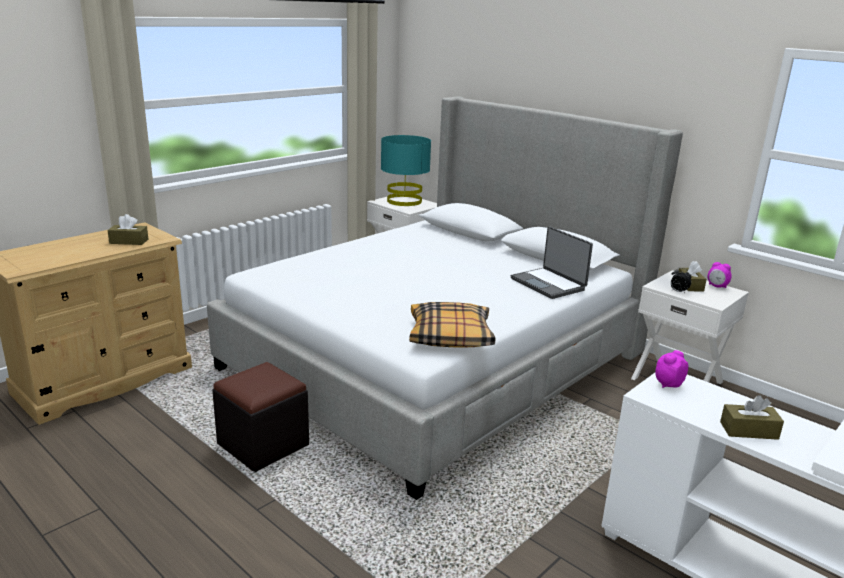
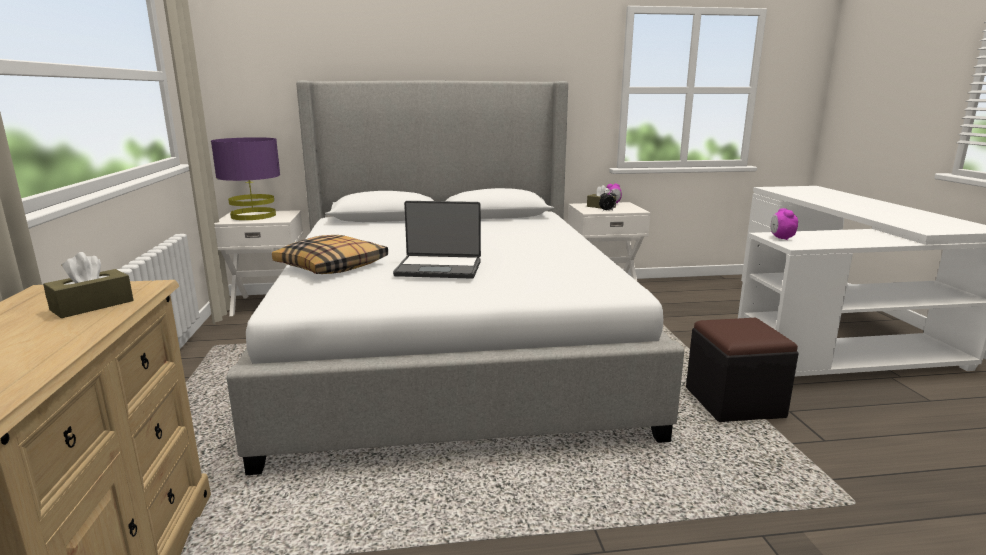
camera: 50 degrees left, 5 degrees down
black ottoman [212,362,309,472] -> black ottoman moved to [686,318,799,422]
turquoise table lamp [381,135,431,206] -> purple table lamp [211,137,280,220]
pillow [409,302,495,347] -> pillow moved to [272,235,388,274]
laptop [511,227,593,299] -> laptop moved to [393,201,481,279]
brown tissue box [720,395,784,440] -> none

